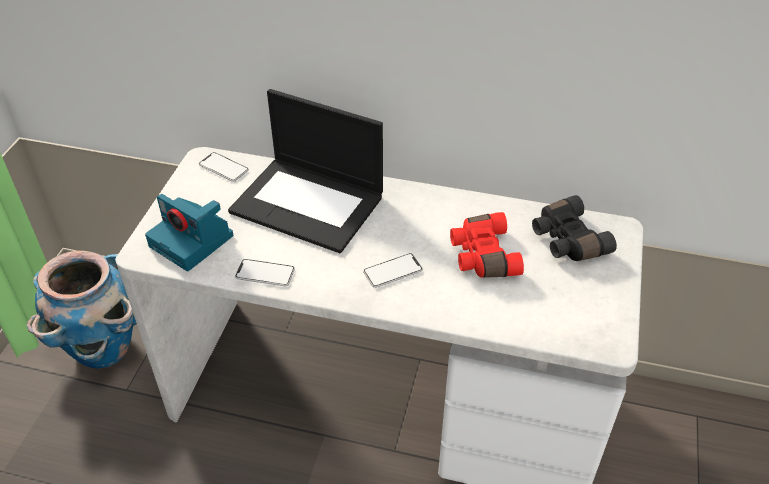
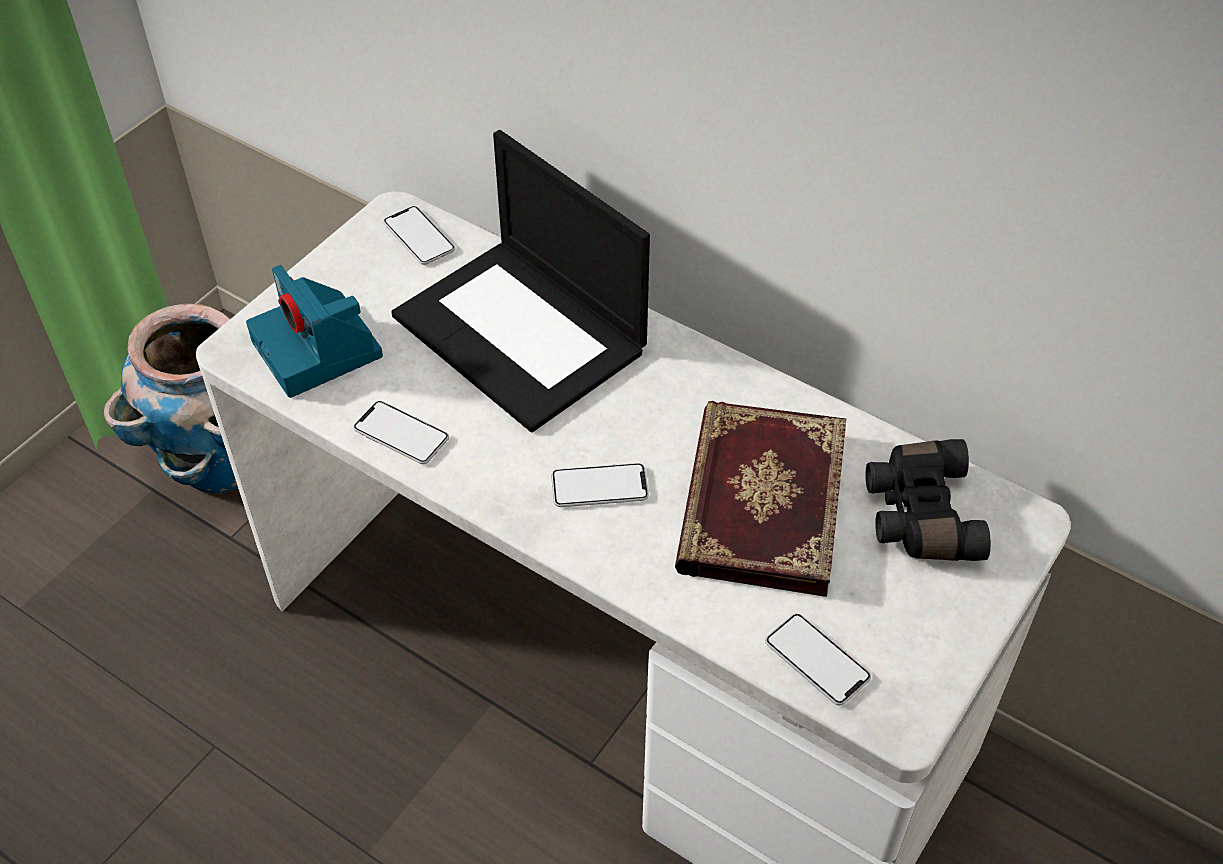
camera: 20 degrees right, 5 degrees up
red binoculars [450,212,524,278] -> book [675,401,847,597]
none -> phone [765,614,871,705]

